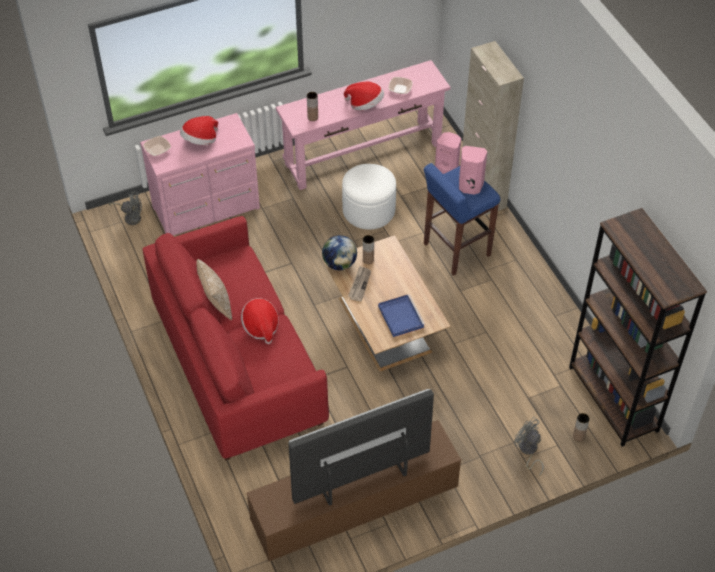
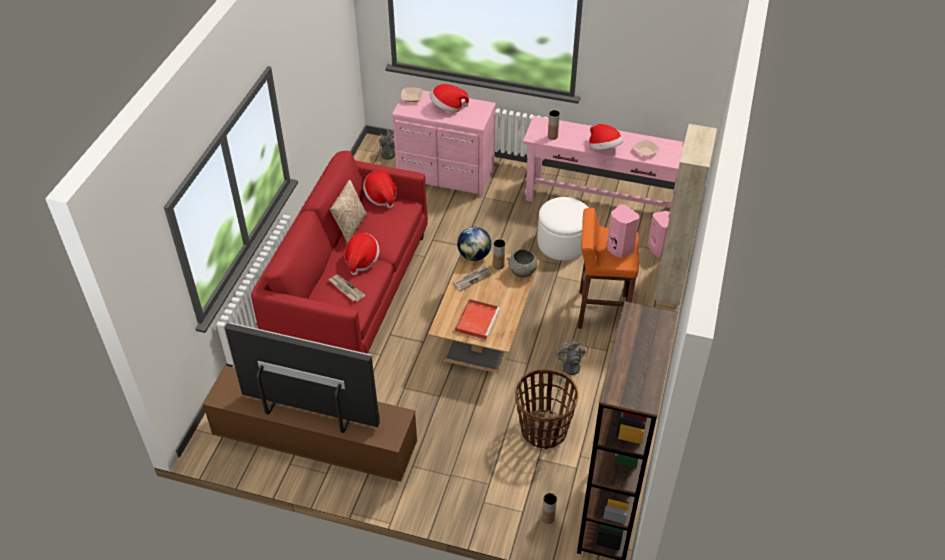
camera: 40 degrees right, 5 degrees down
blue tray [378,294,425,337] -> red tray [455,299,500,340]
blue stool [424,163,500,276] -> orange stool [578,208,639,329]
grey fan [514,417,544,476] -> grey fan moved to [555,339,588,391]
none -> newspaper [328,275,365,302]
none -> hat [363,171,397,208]
none -> grey bowl [507,249,538,277]
none -> basket [515,369,579,449]

